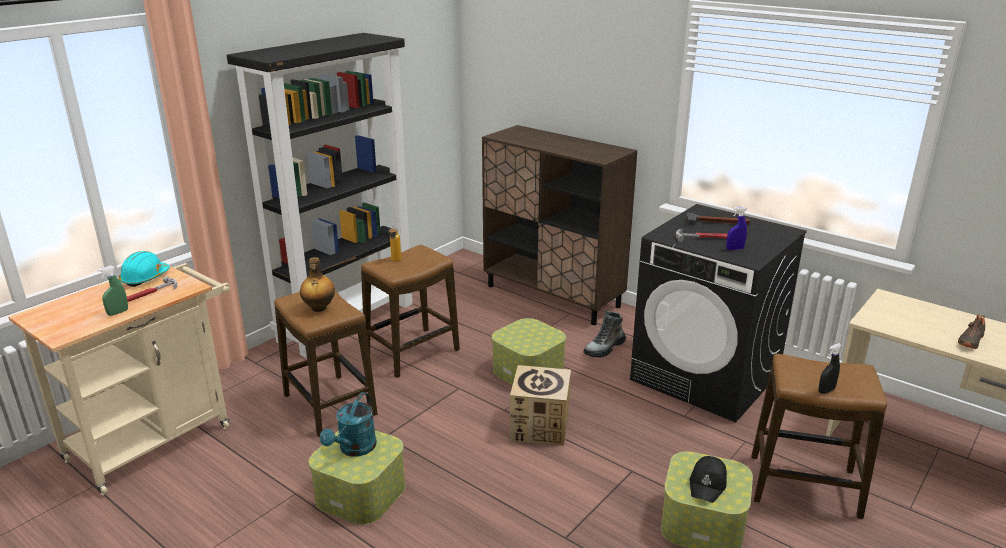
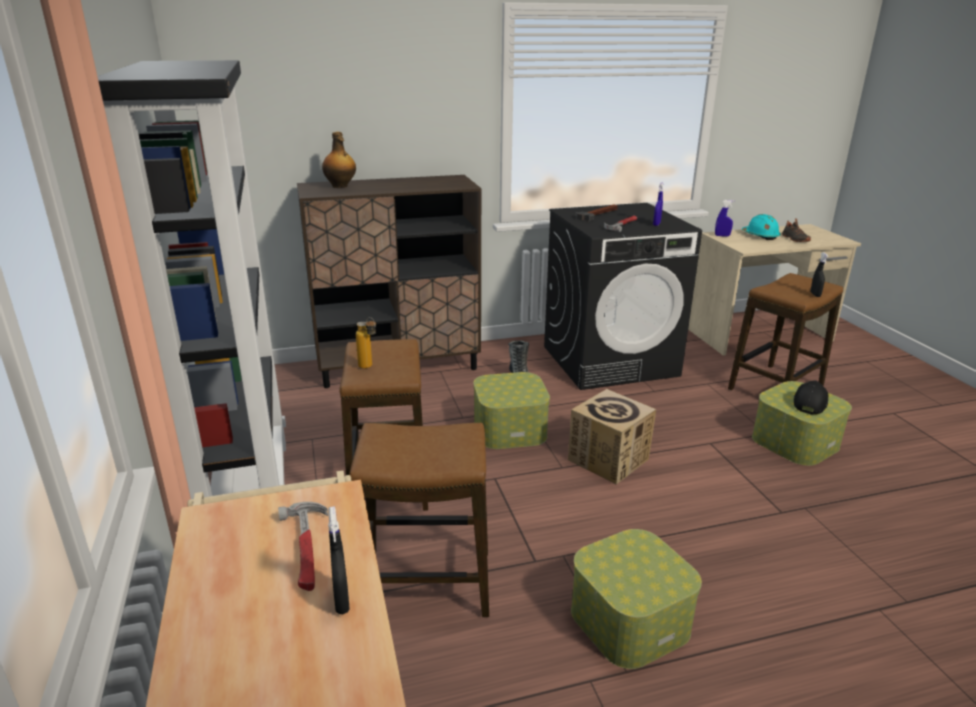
camera: 55 degrees left, 0 degrees up
green spray bottle [98,265,128,316] -> black spray bottle [328,506,350,614]
turquoise hard hat [119,251,170,287] -> turquoise hard hat moved to [742,214,781,240]
bottle [300,257,335,312] -> bottle moved to [322,132,356,188]
turquoise watering can [320,392,377,457] -> none
black cap [690,456,727,503] -> black cap turned 120 degrees counterclockwise [794,381,828,414]
none -> blue spray bottle [715,200,734,237]

